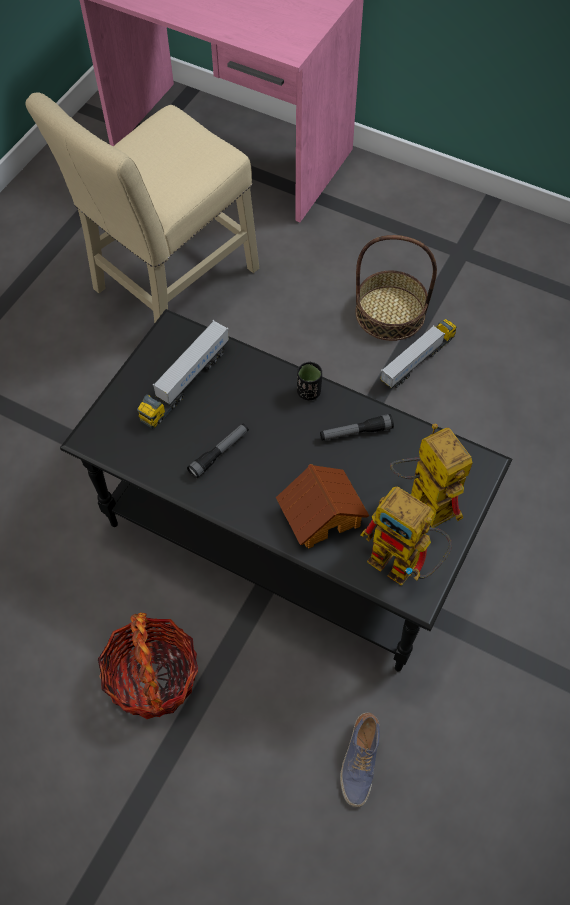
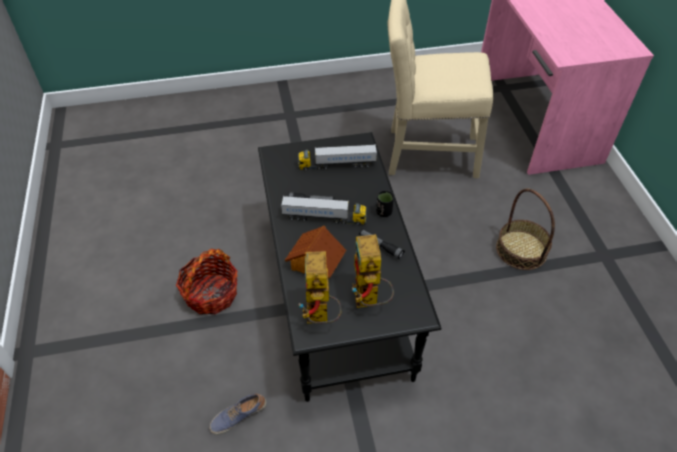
camera: 50 degrees right, 10 degrees down
toy truck [380,319,457,388] -> toy truck moved to [281,196,367,225]
toy robot [390,424,473,528] -> toy robot turned 150 degrees clockwise [352,234,394,308]

